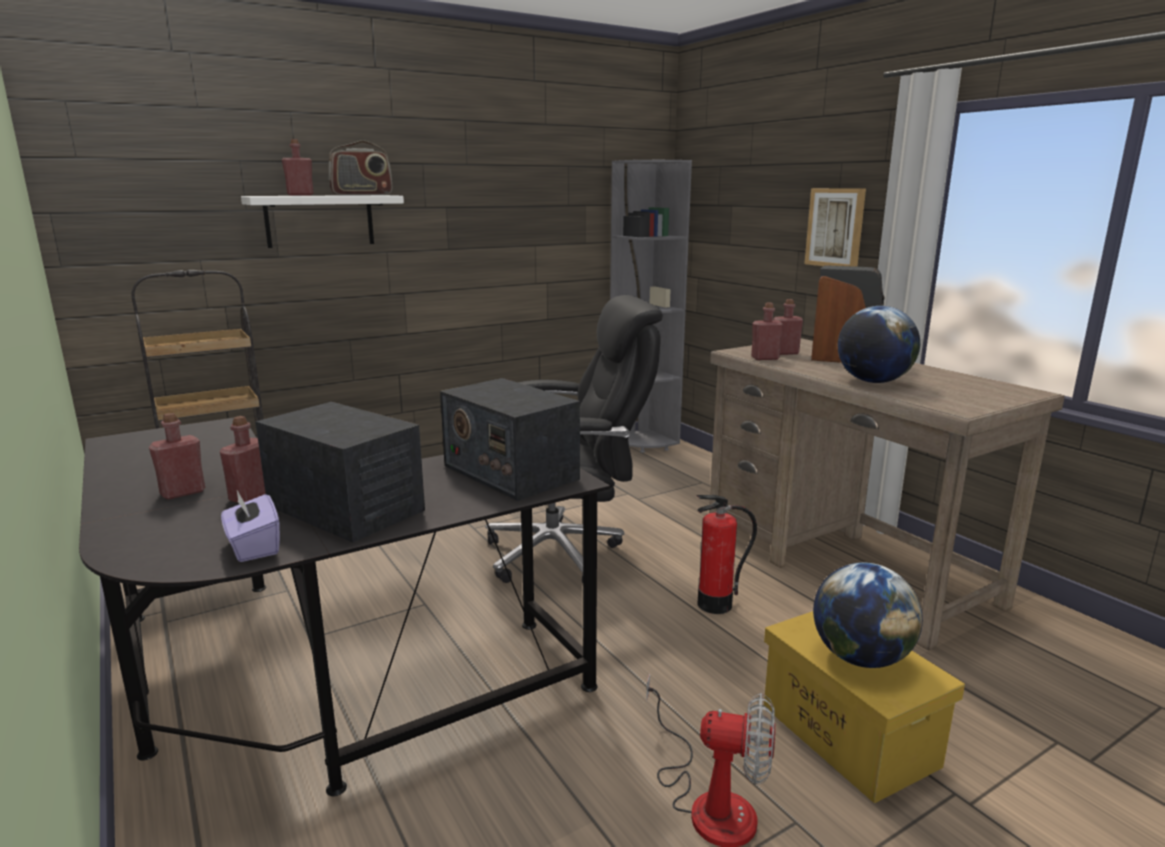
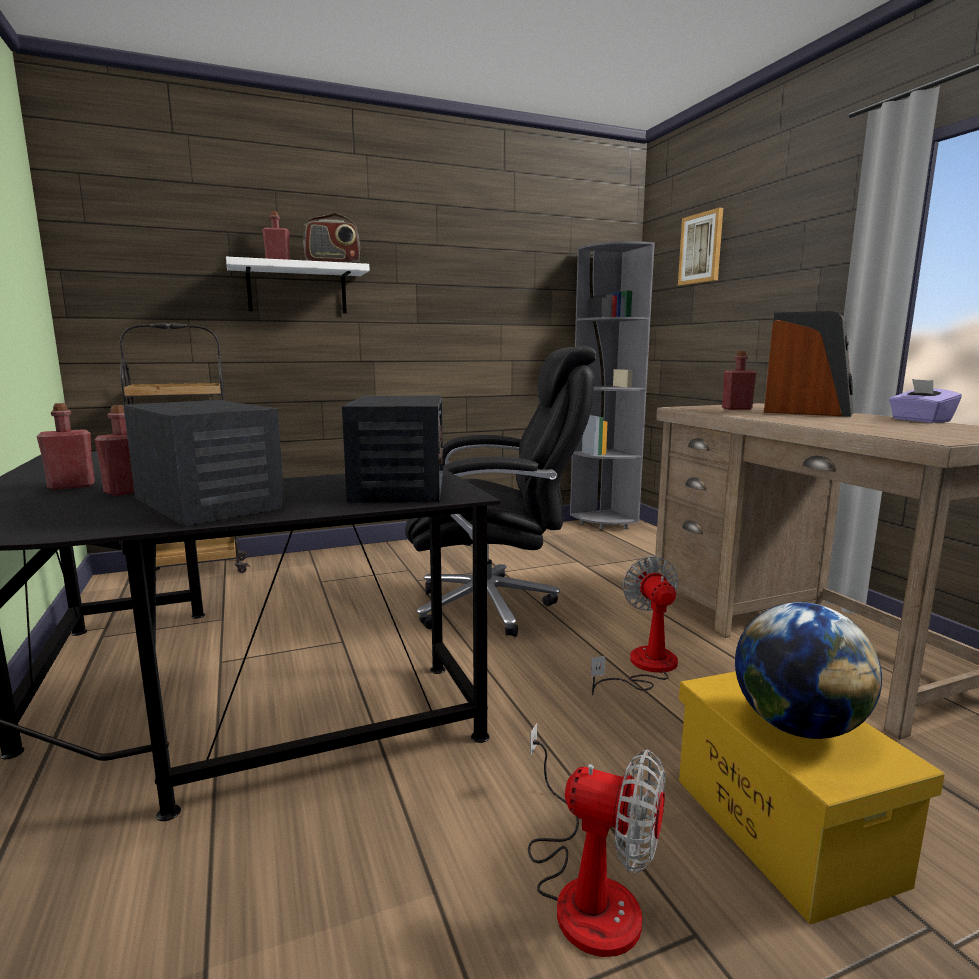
camera: 10 degrees right, 5 degrees down
purple tissue box [221,490,280,562] -> purple tissue box moved to [889,379,962,423]
radio [440,378,580,501] -> radio turned 150 degrees counterclockwise [342,396,443,503]
fire extinguisher [696,495,757,614] -> fan [591,556,678,695]
red bottle [751,303,783,360] -> none
picture [804,188,866,267] -> picture moved to [678,207,723,286]
globe [838,306,920,383] -> none

